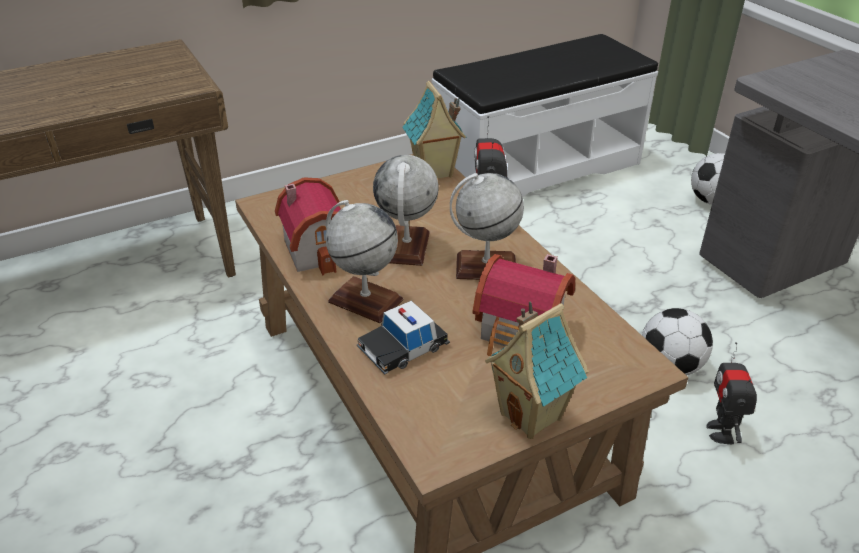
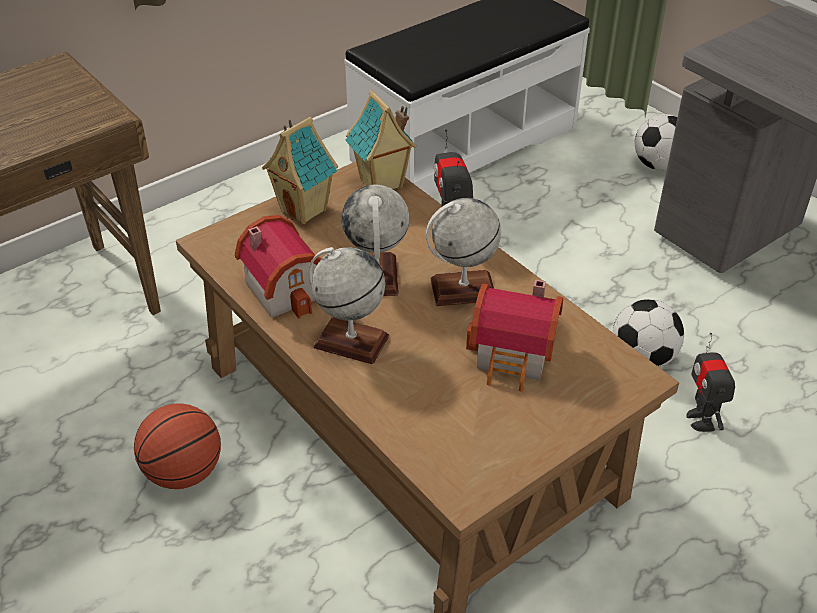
camera: 10 degrees left, 5 degrees up
toy car [357,301,450,374] -> none
toy house [485,301,589,439] -> toy house moved to [262,117,338,224]
none -> basketball [134,403,221,489]

